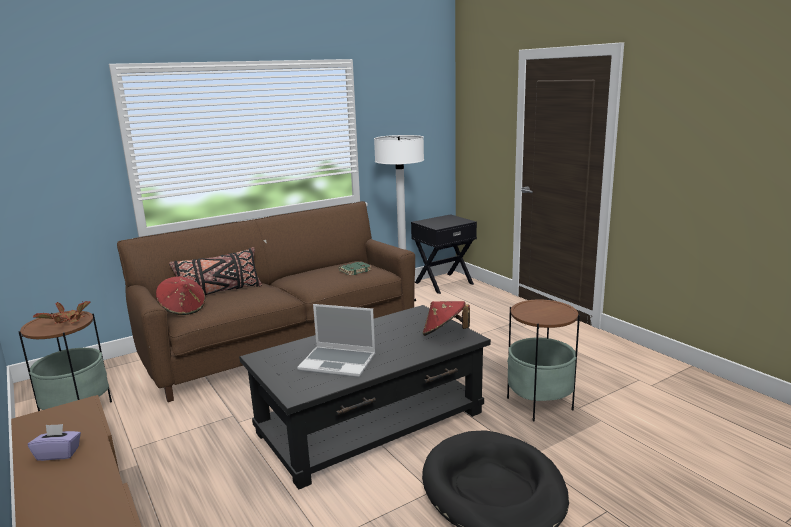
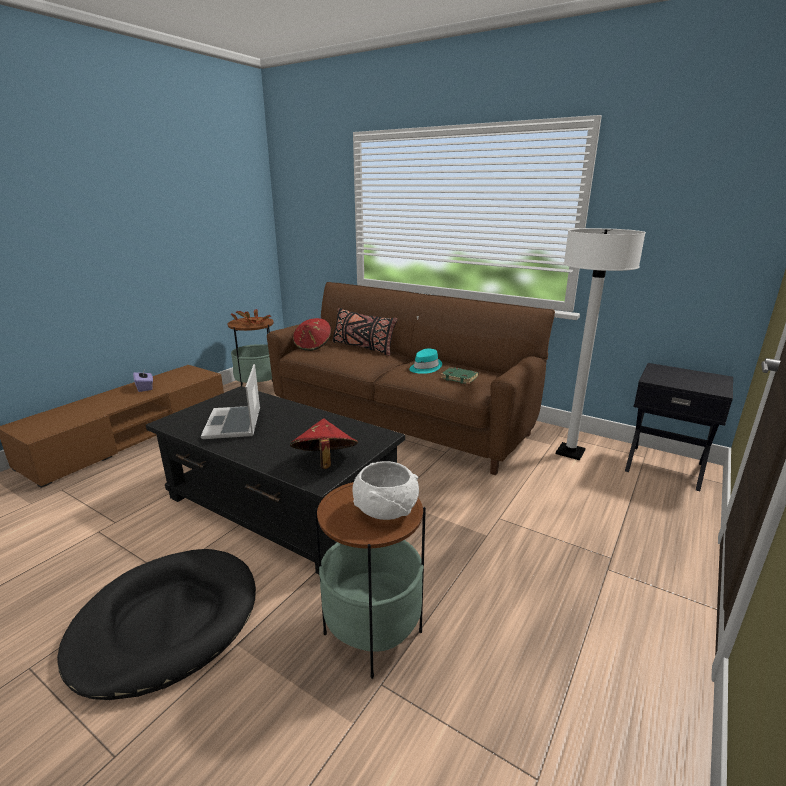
camera: 65 degrees right, 5 degrees up
none -> white bowl [352,461,419,520]
none -> turquoise hat [409,349,442,374]

